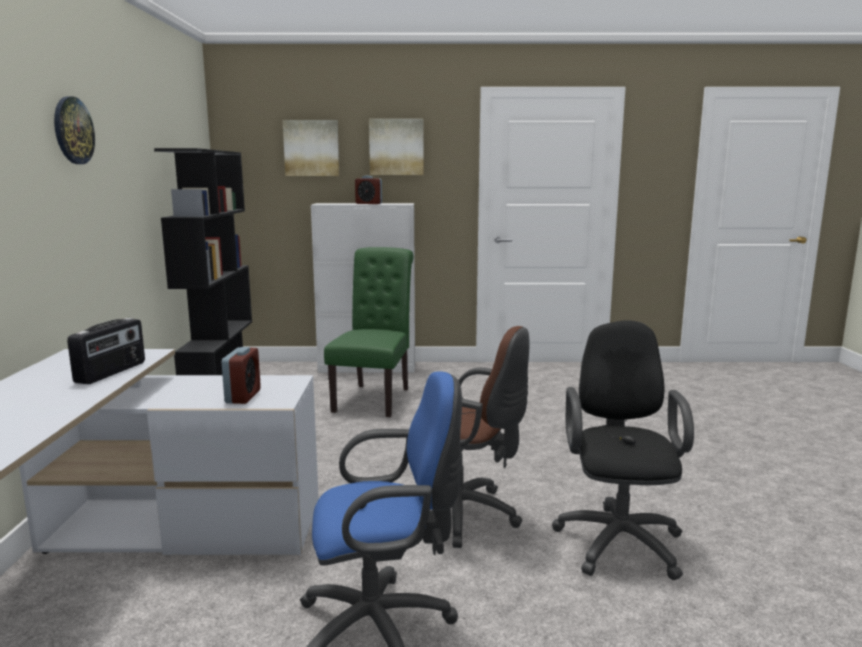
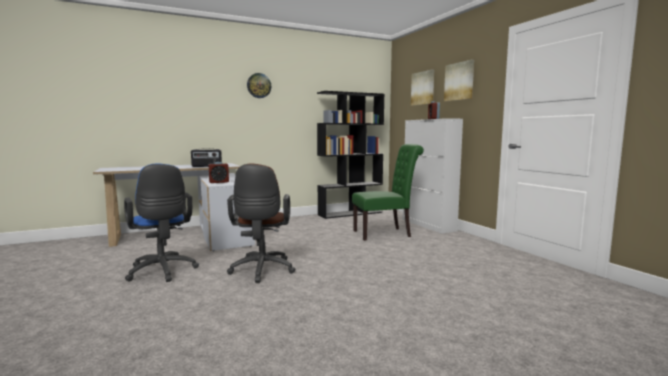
camera: 65 degrees right, 5 degrees down
black office chair [552,320,694,580] -> none

